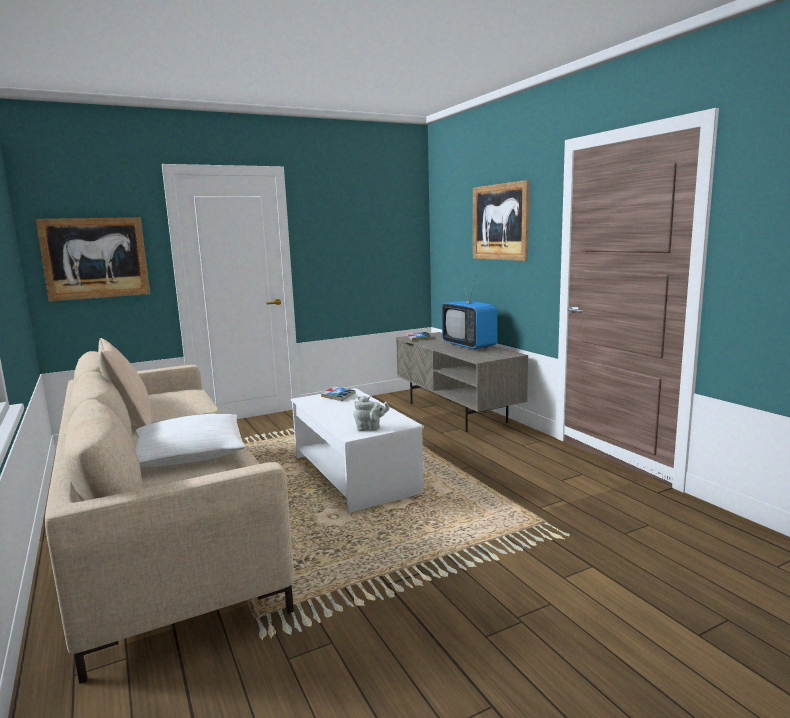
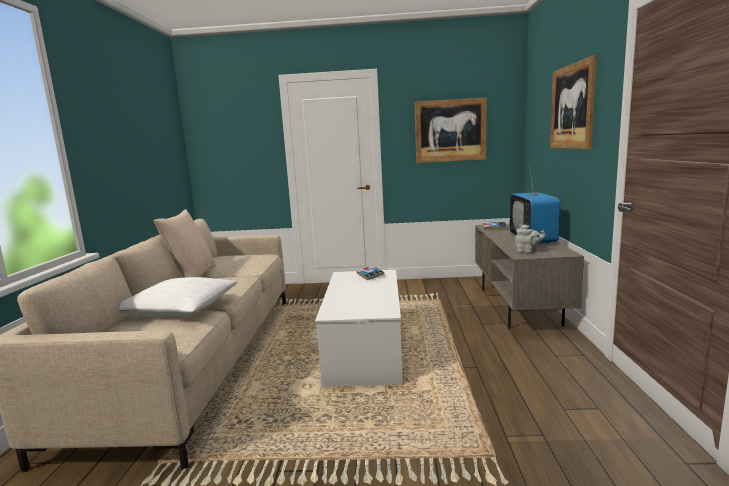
camera: 30 degrees right, 0 degrees up
picture [35,217,150,302] -> picture moved to [415,97,487,163]
grey teapot [353,396,390,431] -> grey teapot moved to [515,225,546,253]

